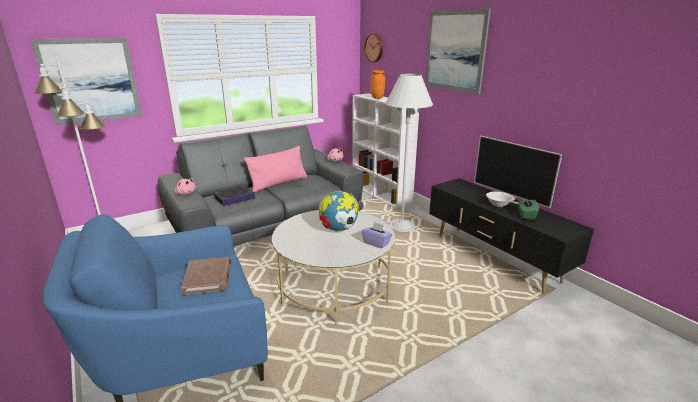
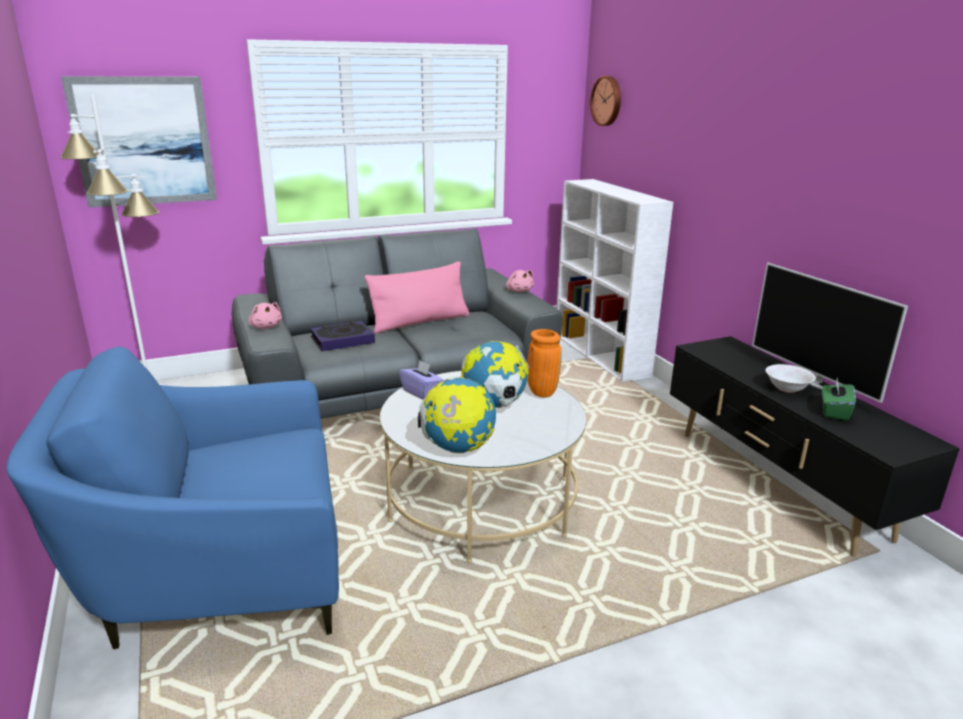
camera: 10 degrees right, 0 degrees up
brown book [181,257,231,295] -> none
purple tissue box [362,222,392,248] -> purple tissue box moved to [399,360,444,399]
orange vase [370,70,385,99] -> orange vase moved to [527,329,562,397]
white floor lamp [385,74,433,232] -> none
picture [425,9,491,94] -> none
none -> globe [418,377,496,453]

